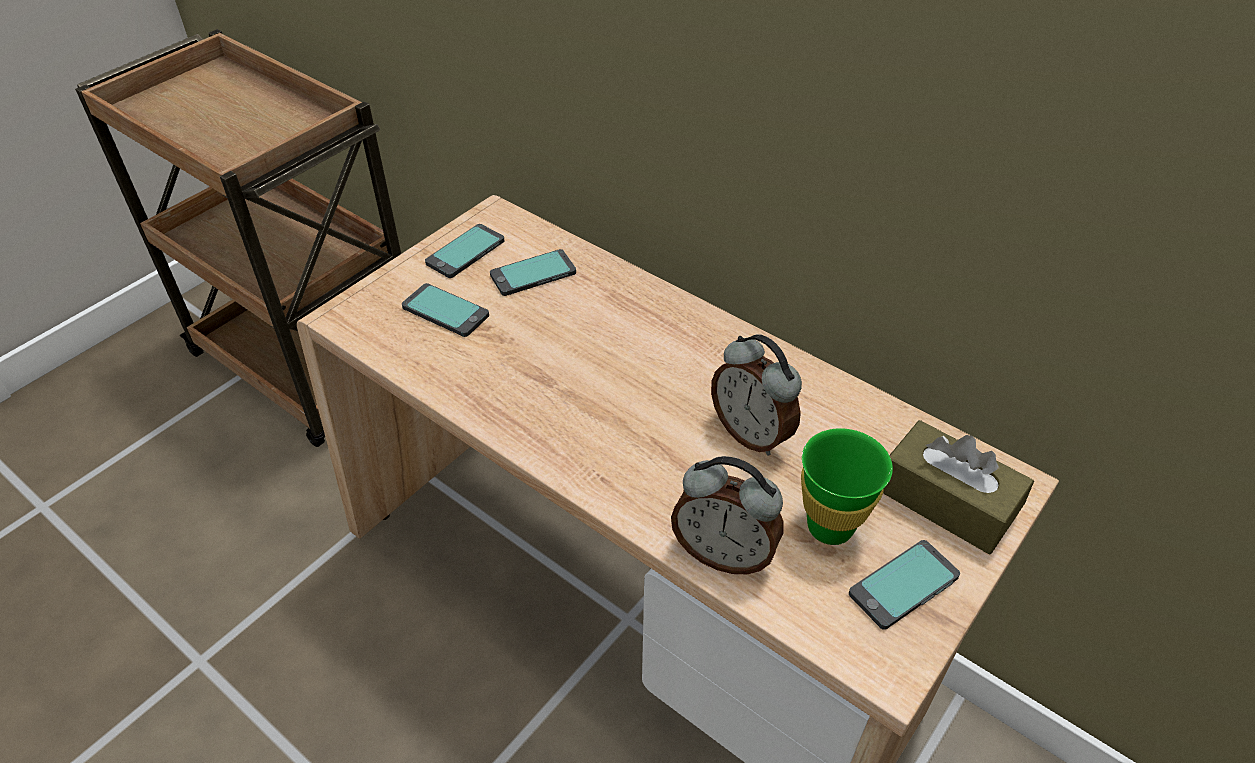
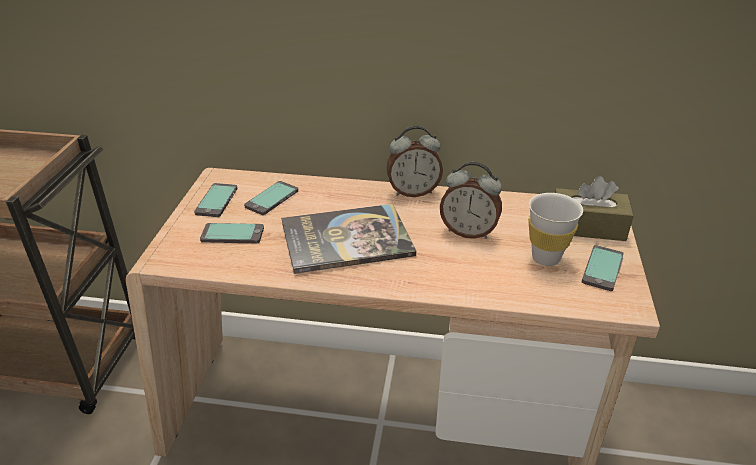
camera: 30 degrees left, 10 degrees down
alarm clock [671,456,784,574] -> alarm clock moved to [387,126,443,197]
green cup [801,428,893,545] -> white cup [528,193,583,266]
none -> book [281,204,416,274]

